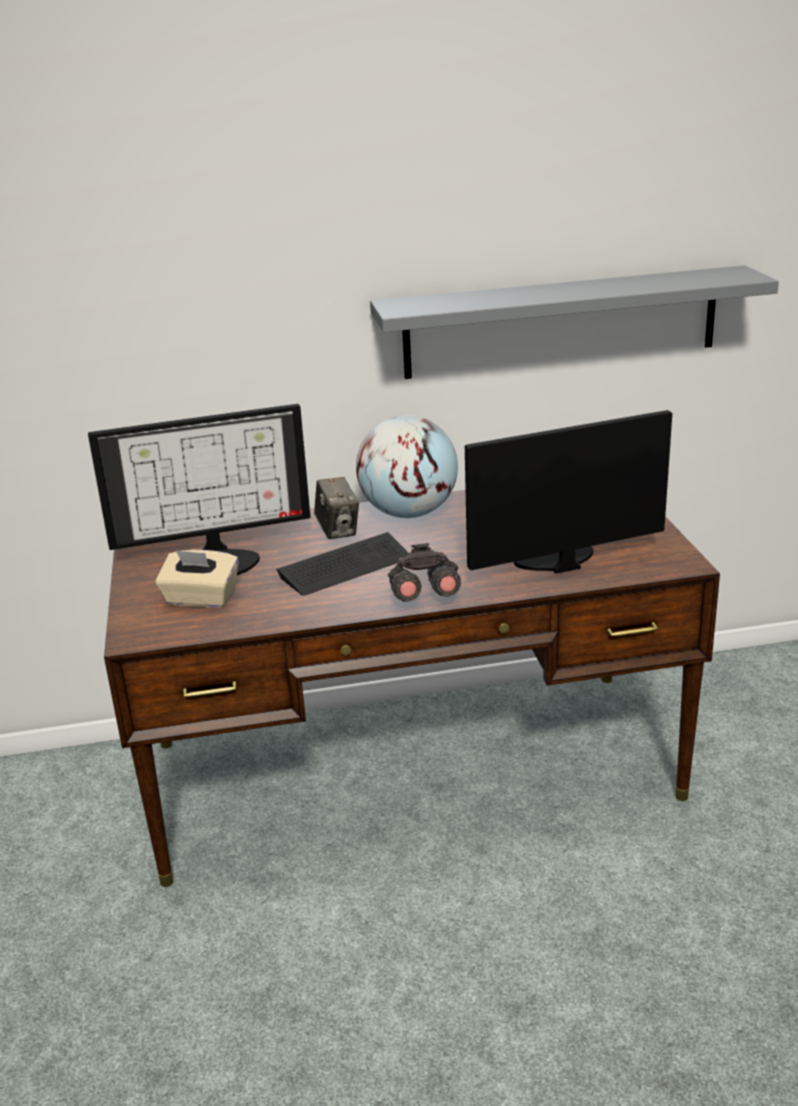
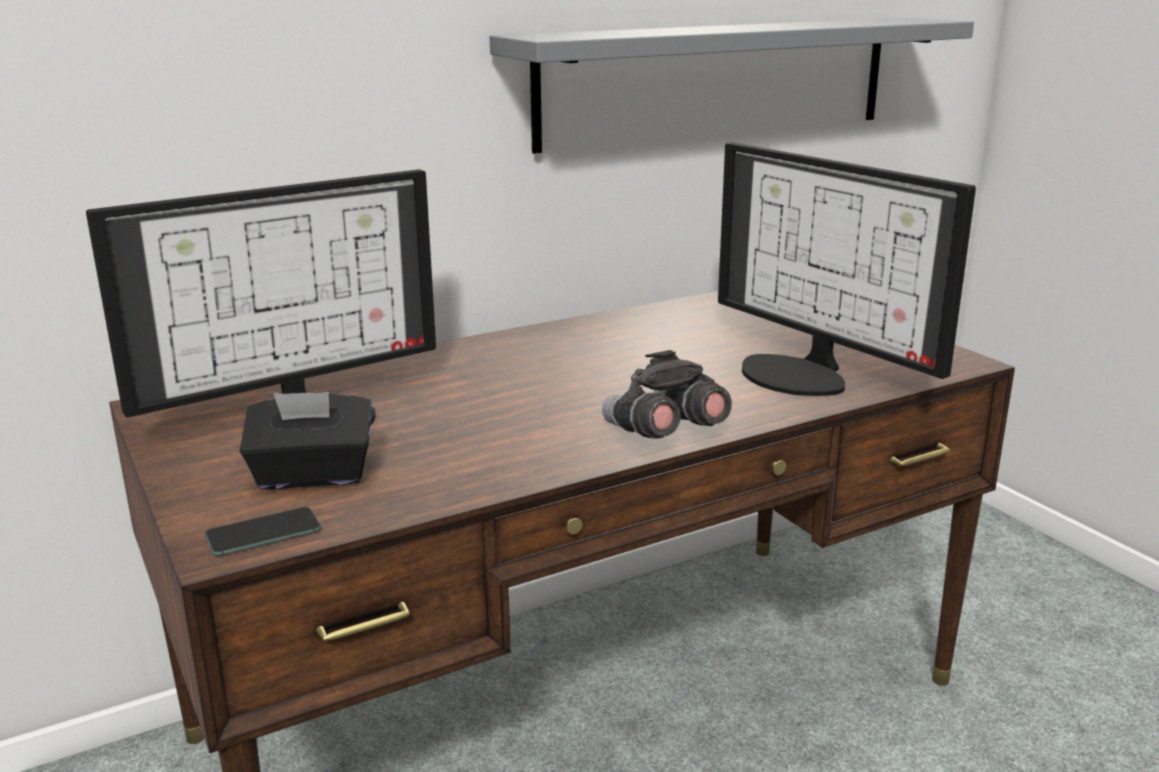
camera: 20 degrees left, 5 degrees down
beige tissue box [156,550,239,608] -> black tissue box [239,392,372,489]
keyboard [276,532,409,596] -> none
camera [314,477,359,539] -> none
globe [356,415,458,518] -> none
monitor [465,410,672,574] -> monitor turned 90 degrees counterclockwise [718,143,976,396]
none -> phone [205,507,321,556]

